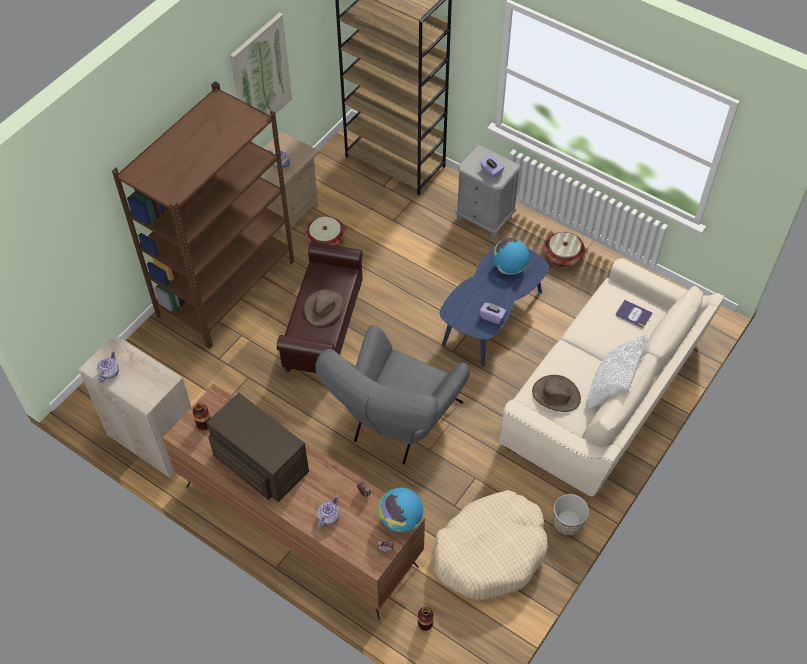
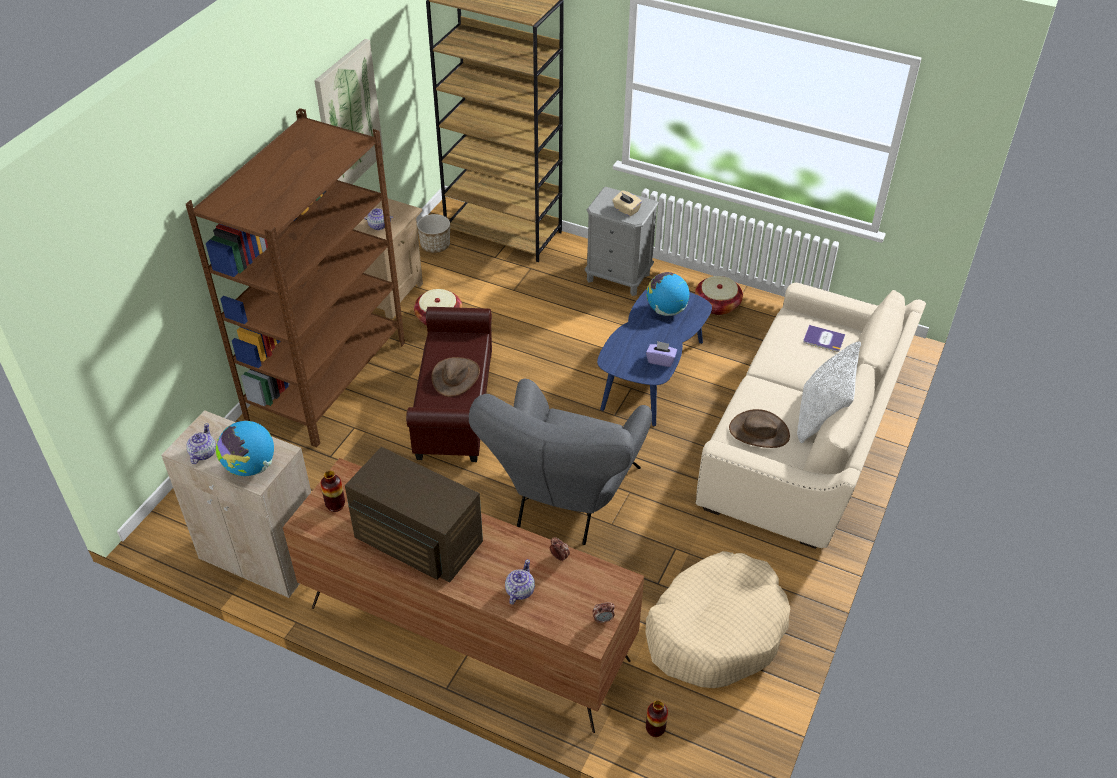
camera: 10 degrees left, 10 degrees down
globe [378,488,423,532] -> globe moved to [216,421,274,476]
purple tissue box [480,154,504,179] -> beige tissue box [612,190,642,216]
planter [553,494,589,535] -> planter moved to [417,214,450,253]

